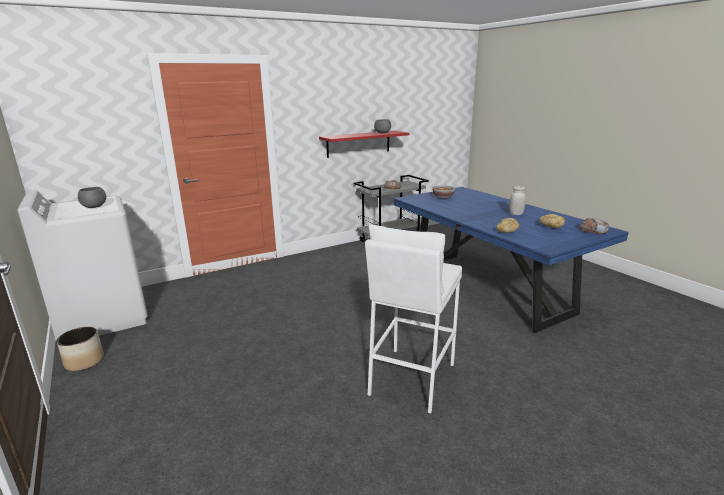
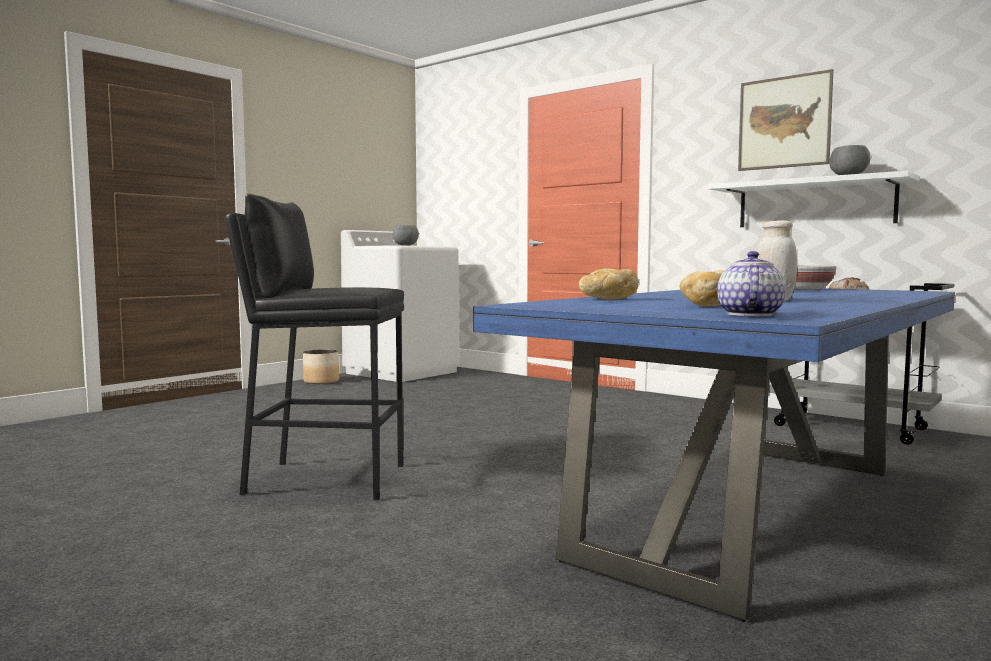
camera: 70 degrees right, 15 degrees down
red shelf [319,131,410,158] -> white shelf [708,171,920,227]
white stool [365,224,462,414] -> black stool [225,194,404,500]
bread [579,218,609,234] -> teapot [717,251,786,316]
none -> picture [738,69,833,171]

